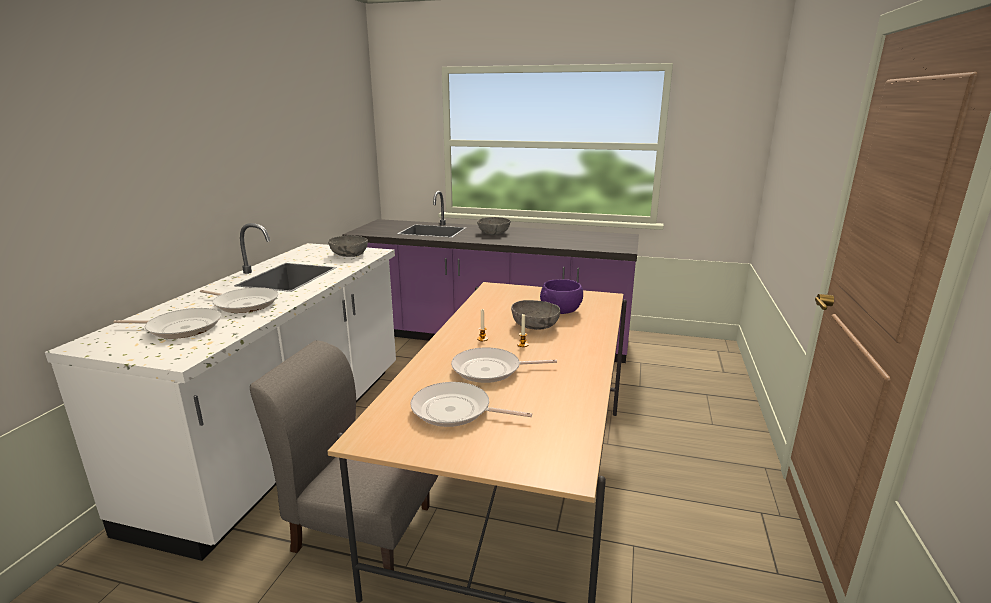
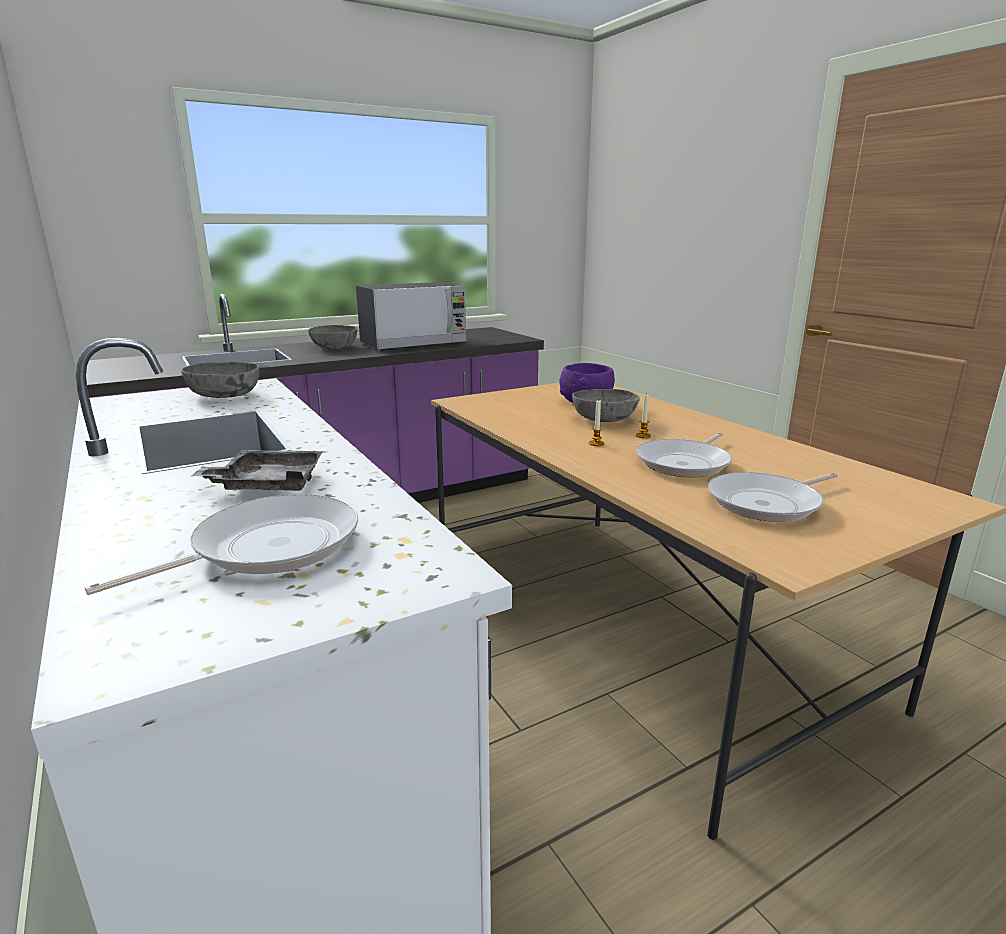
camera: 45 degrees left, 0 degrees up
frying pan [200,287,278,313] -> grey tray [191,450,323,491]
grey chair [250,340,439,571] -> none
none -> microwave [356,282,466,350]

